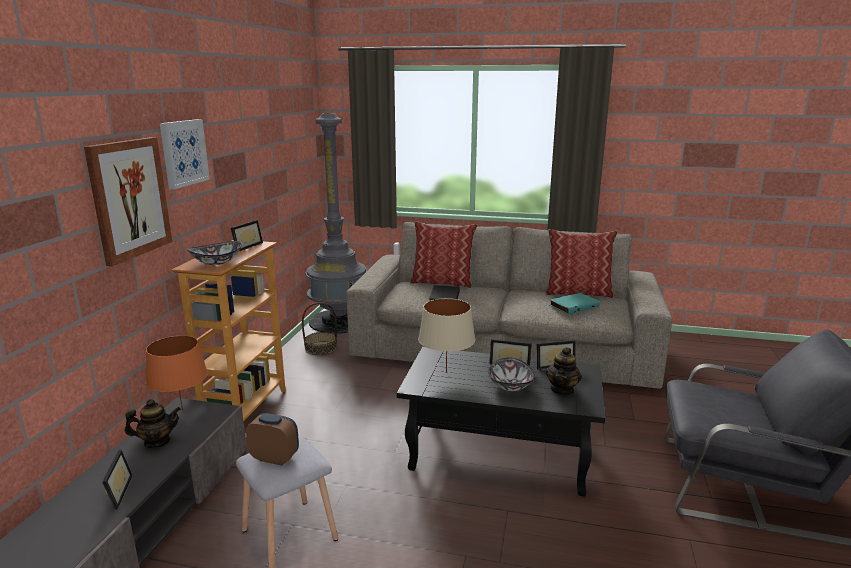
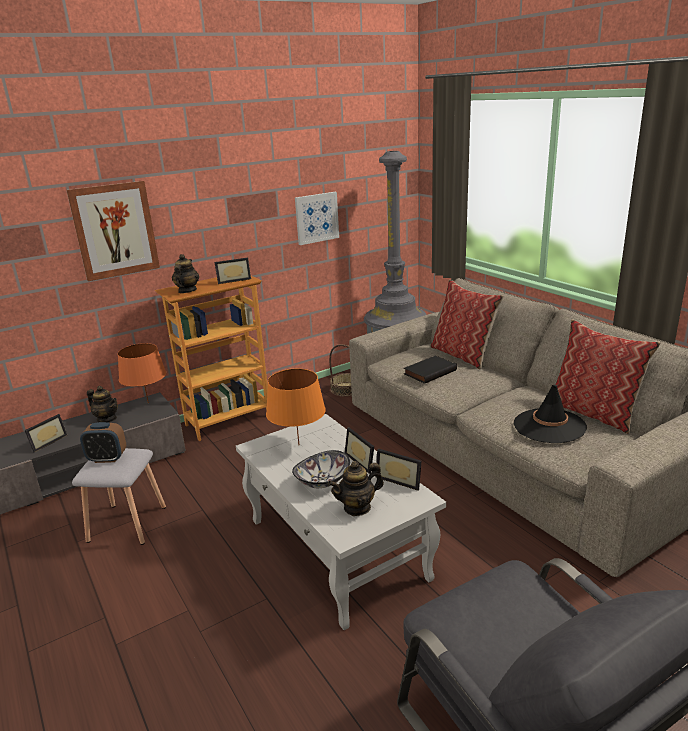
camera: 45 degrees right, 5 degrees up
picture [160,119,210,190] -> picture moved to [295,192,339,245]
bowl [187,241,242,265] -> teapot [172,254,199,293]
alarm clock [246,413,299,466] -> alarm clock turned 120 degrees clockwise [80,422,126,463]
black coffee table [397,347,605,497] -> white coffee table [236,414,446,630]
beige table lamp [418,298,475,373] -> orange table lamp [266,369,326,445]
turquoise book [549,293,600,314] -> black hat [514,384,587,443]

